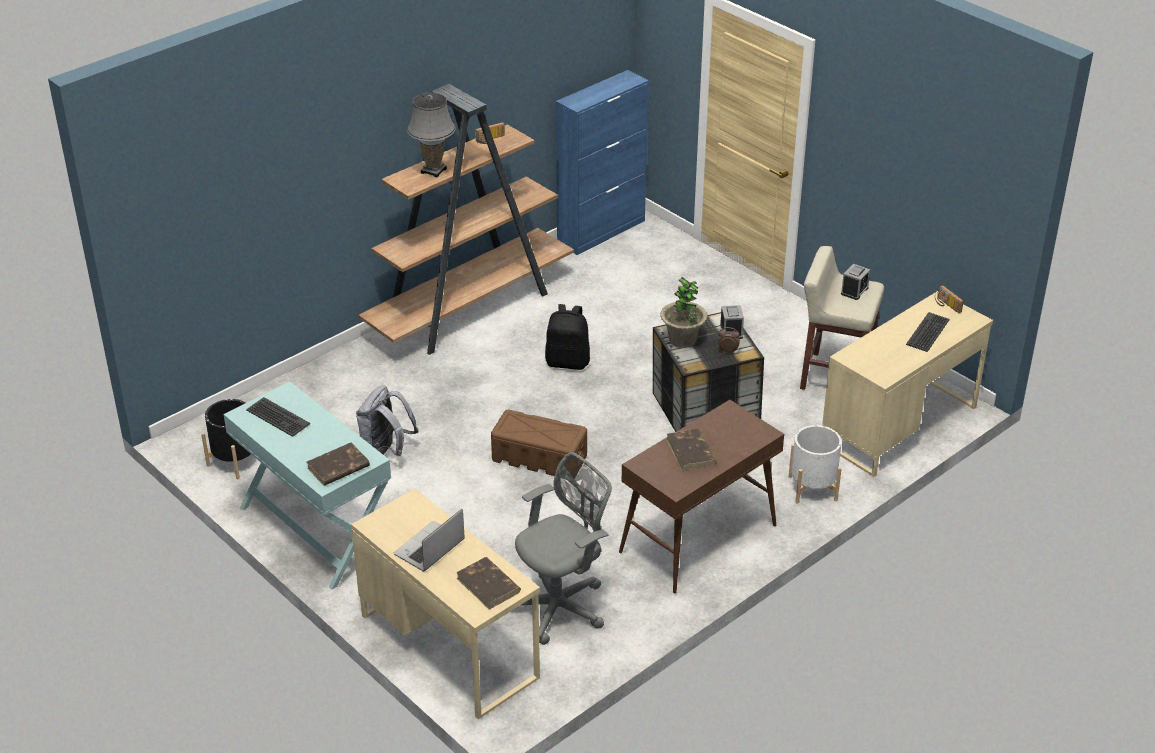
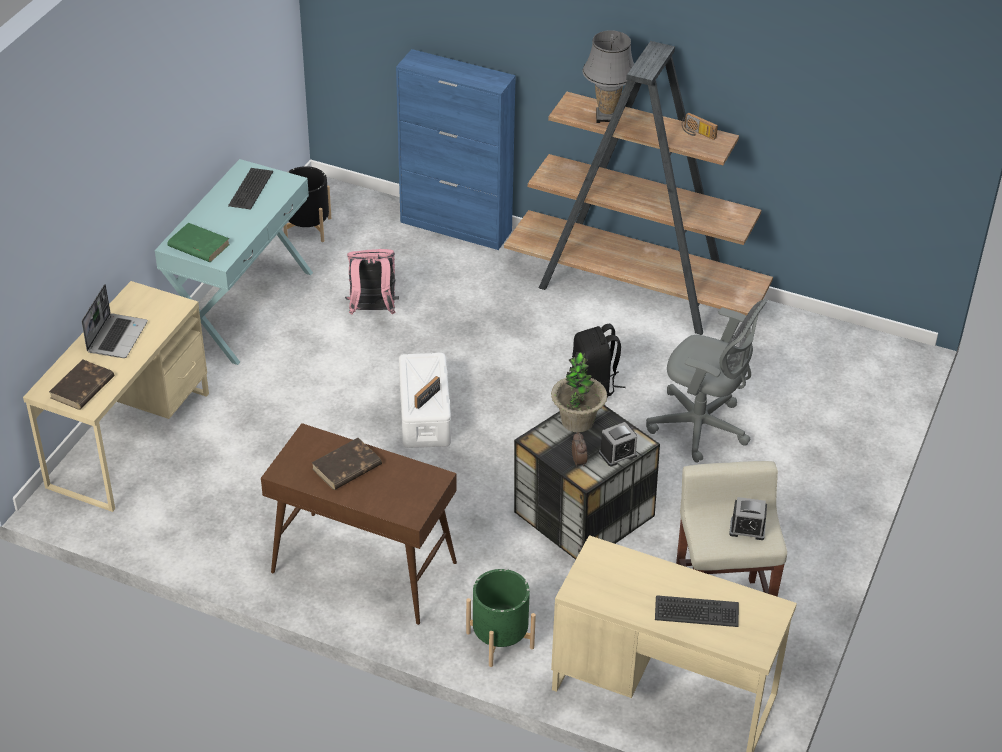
camera: 65 degrees right, 5 degrees up
brown book [307,443,370,486] -> green book [167,223,230,262]
grey backpack [356,385,418,456] -> pink backpack [345,249,399,315]
laptop [394,509,465,572] -> laptop turned 90 degrees clockwise [82,284,148,358]
brown storage box [491,410,587,476] -> white storage box [399,353,451,448]
grey office chair [515,452,612,645] -> grey office chair moved to [646,299,767,463]
blue cabinet [556,70,649,255] -> blue cabinet moved to [396,49,516,250]
white planter [788,425,842,503] -> green planter [466,569,536,667]
radio [935,285,964,313] -> radio moved to [414,376,440,409]

